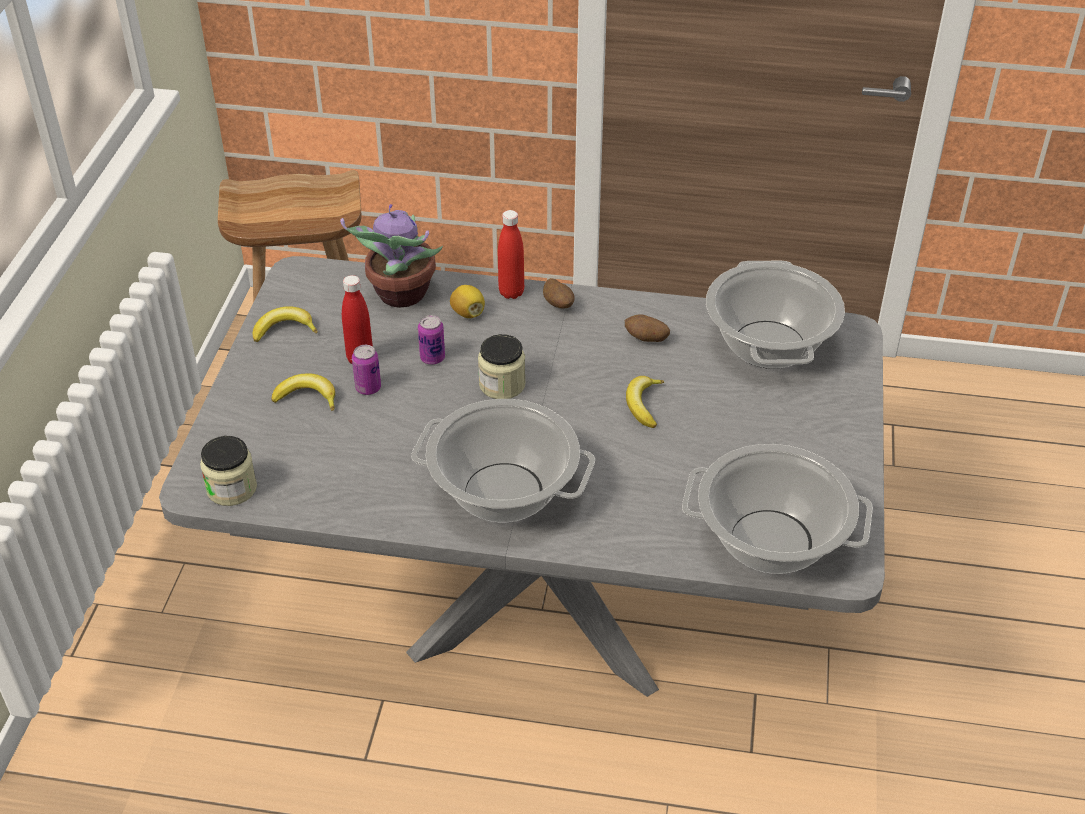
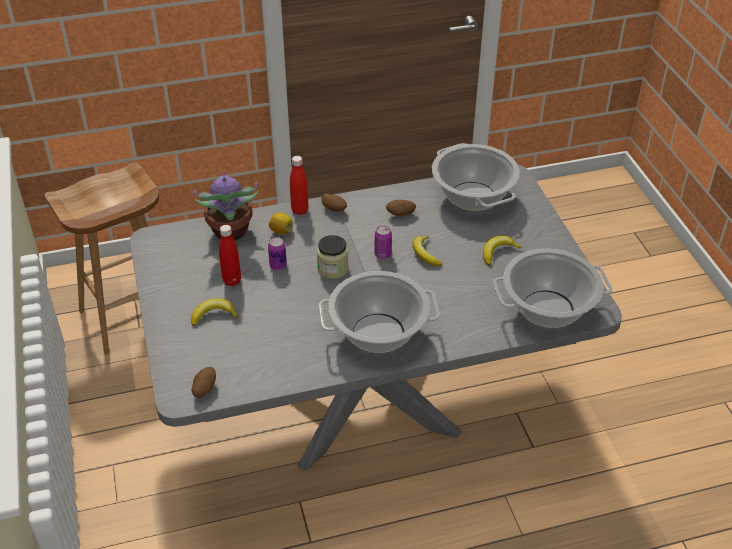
camera: 25 degrees left, 0 degrees up
jar [200,436,257,506] -> potato [191,367,216,398]
banana [253,306,318,342] -> banana moved to [483,236,522,266]
can [352,345,381,395] -> can moved to [375,226,392,259]

